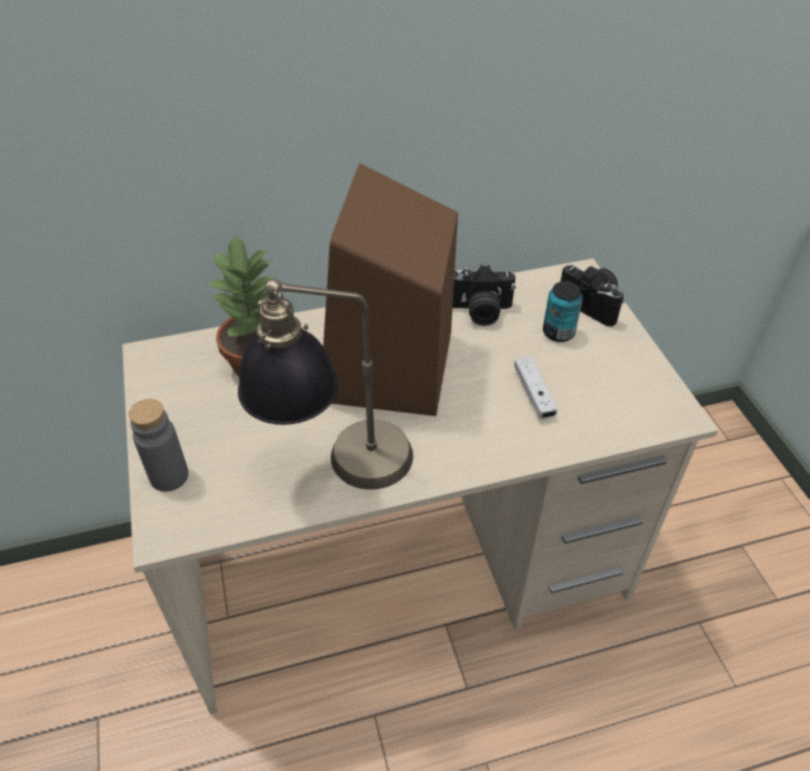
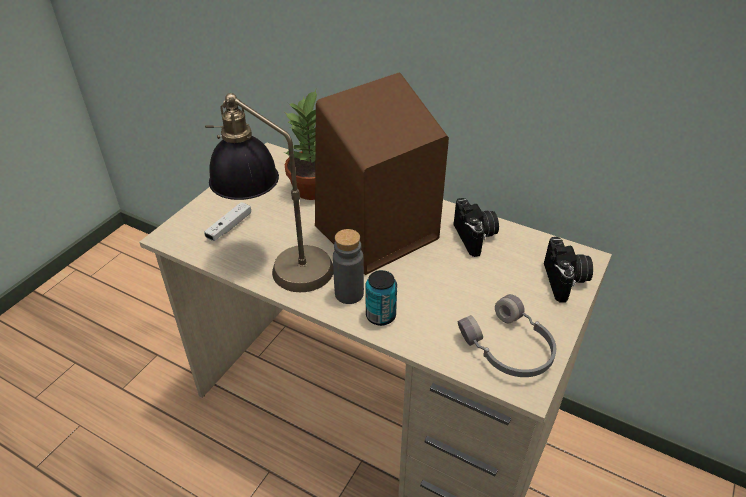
camera: 45 degrees right, 5 degrees down
grey bottle [129,399,189,492] -> grey bottle moved to [333,229,364,304]
camera [453,265,516,326] -> camera turned 150 degrees counterclockwise [454,198,499,257]
white game controller [514,357,558,418] -> white game controller moved to [204,202,251,241]
can [543,281,583,342] -> can moved to [365,270,397,326]
none -> grey headphones [458,294,556,377]

